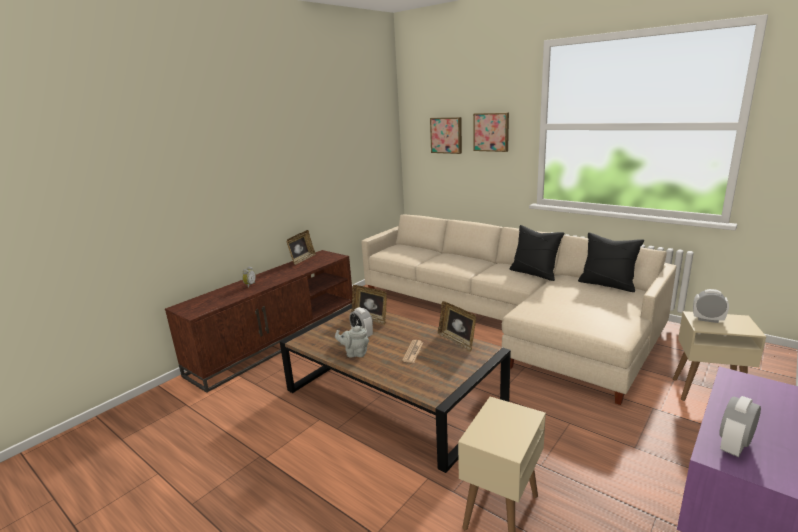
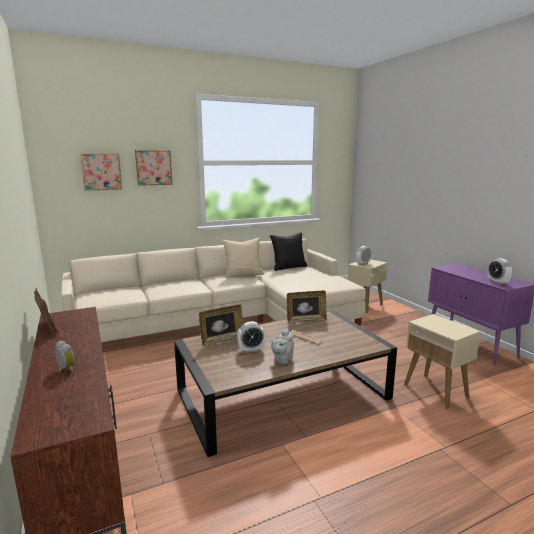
camera: 65 degrees left, 5 degrees down
black pillow [510,225,564,281] -> beige pillow [222,238,264,278]

